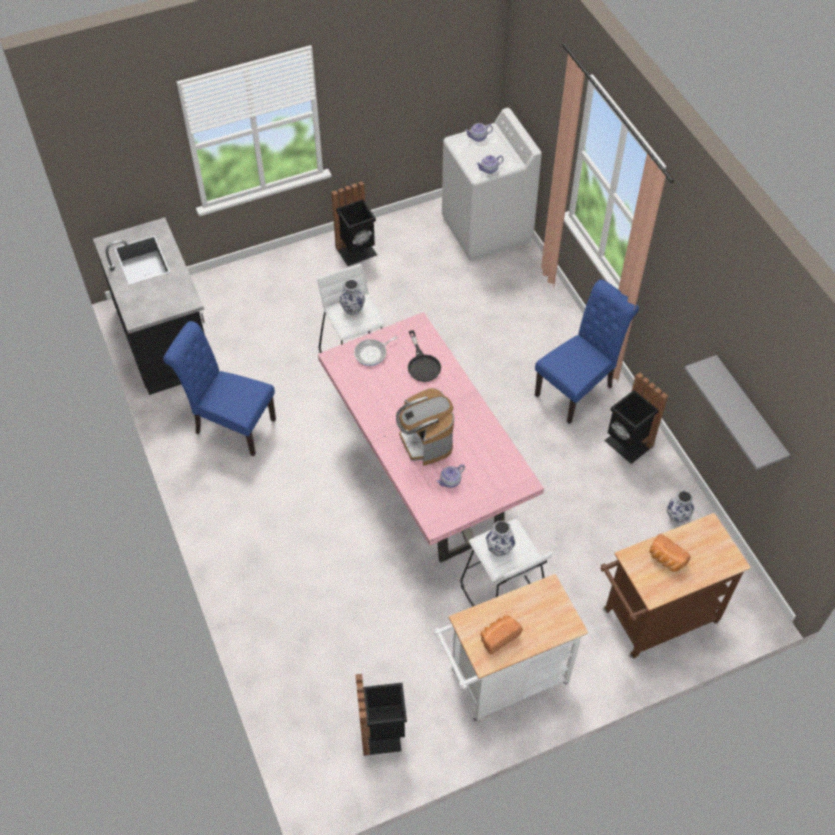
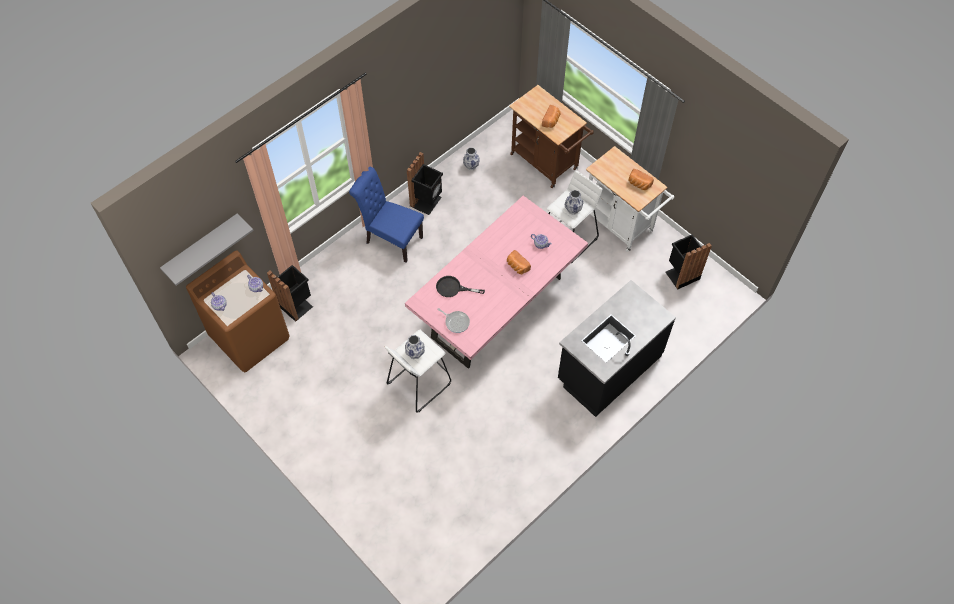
camera: 110 degrees left, 5 degrees up
black counter [93,217,205,395] -> black counter moved to [558,280,676,417]
blue chair [163,321,276,456] -> none
black trash can [331,181,377,266] -> black trash can moved to [267,265,313,322]
coffee machine [396,388,454,466] -> bread [507,250,531,274]
black frying pan [408,330,441,382] -> black frying pan turned 135 degrees counterclockwise [436,276,485,297]
white washing machine [442,108,542,261] -> brown washing machine [186,250,290,372]
grey shelf [684,355,790,470] -> grey shelf moved to [160,214,254,286]

